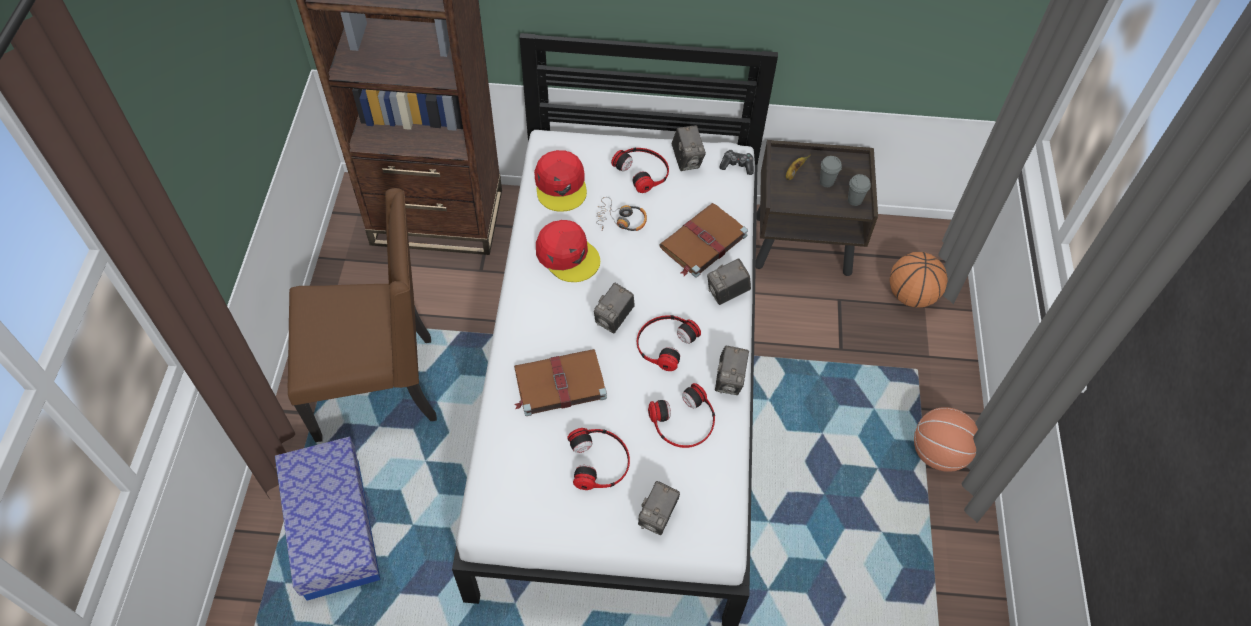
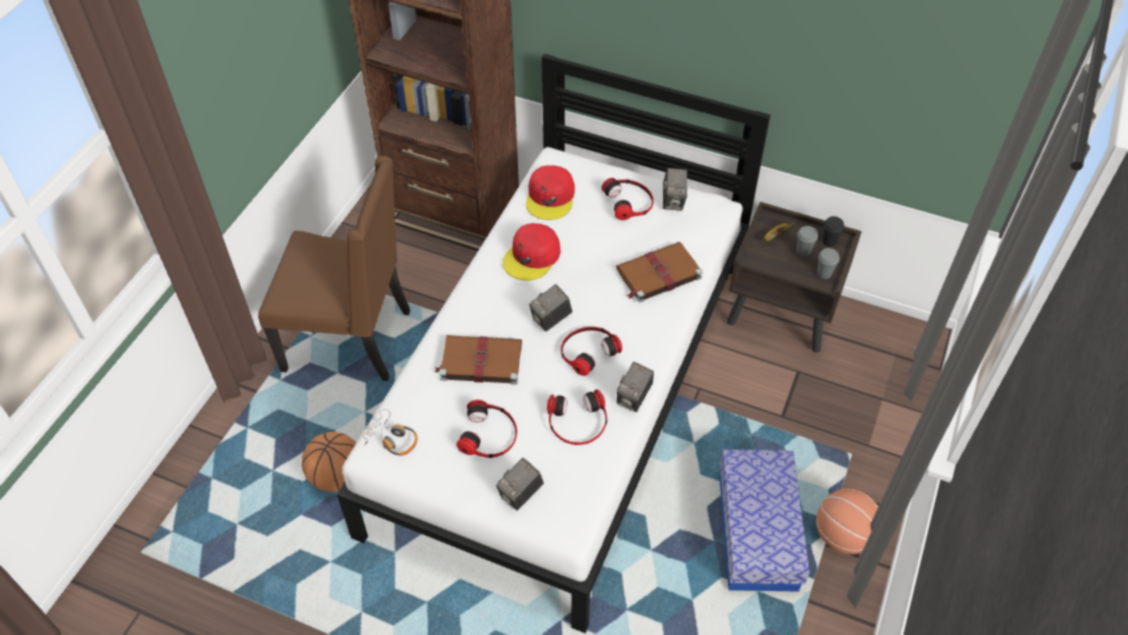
camera: 20 degrees right, 5 degrees down
storage box [275,437,380,601] -> storage box moved to [719,449,810,592]
red cap [536,220,600,282] -> red cap turned 60 degrees clockwise [503,223,561,281]
headphones [596,197,647,231] -> headphones moved to [363,409,417,456]
camera [707,258,751,305] -> none
game controller [719,150,754,175] -> none
basketball [890,252,948,308] -> basketball moved to [302,432,356,492]
none -> black cup [823,216,844,247]

